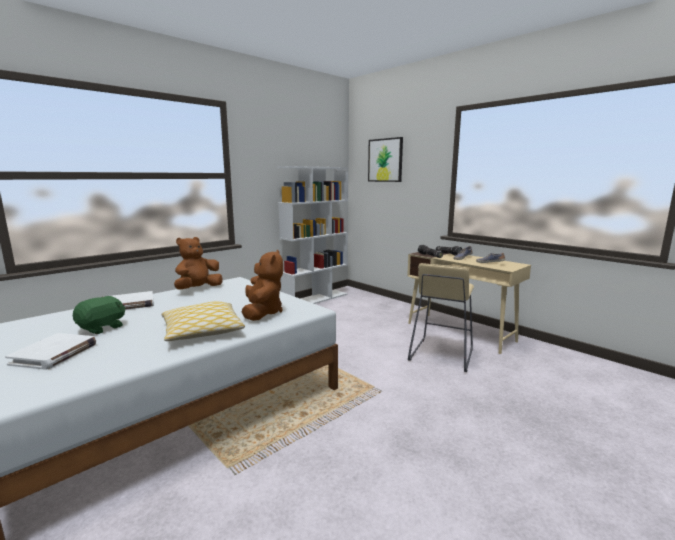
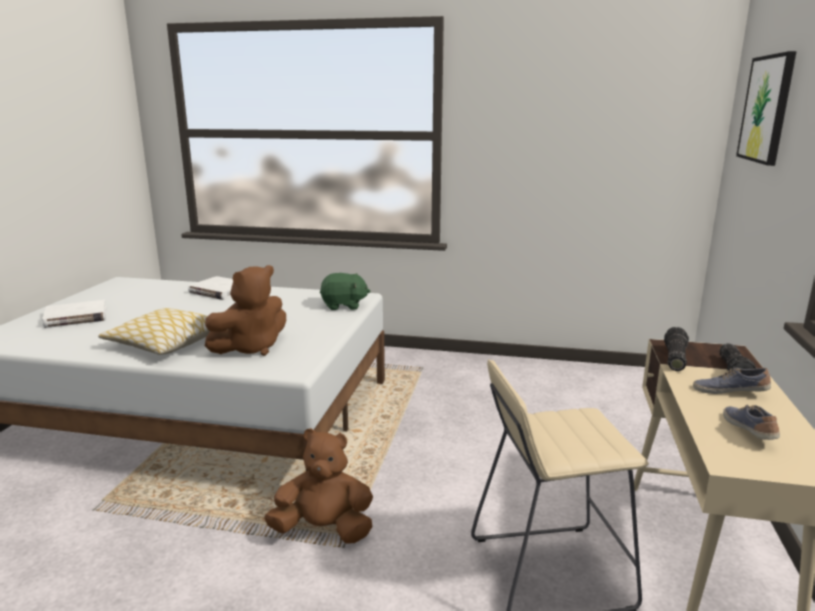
camera: 55 degrees right, 5 degrees up
green plush toy [73,296,126,334] -> green plush toy moved to [320,273,370,310]
brown plush toy [174,237,222,290] -> brown plush toy moved to [264,428,373,544]
white bookcase [277,166,348,304] -> none

